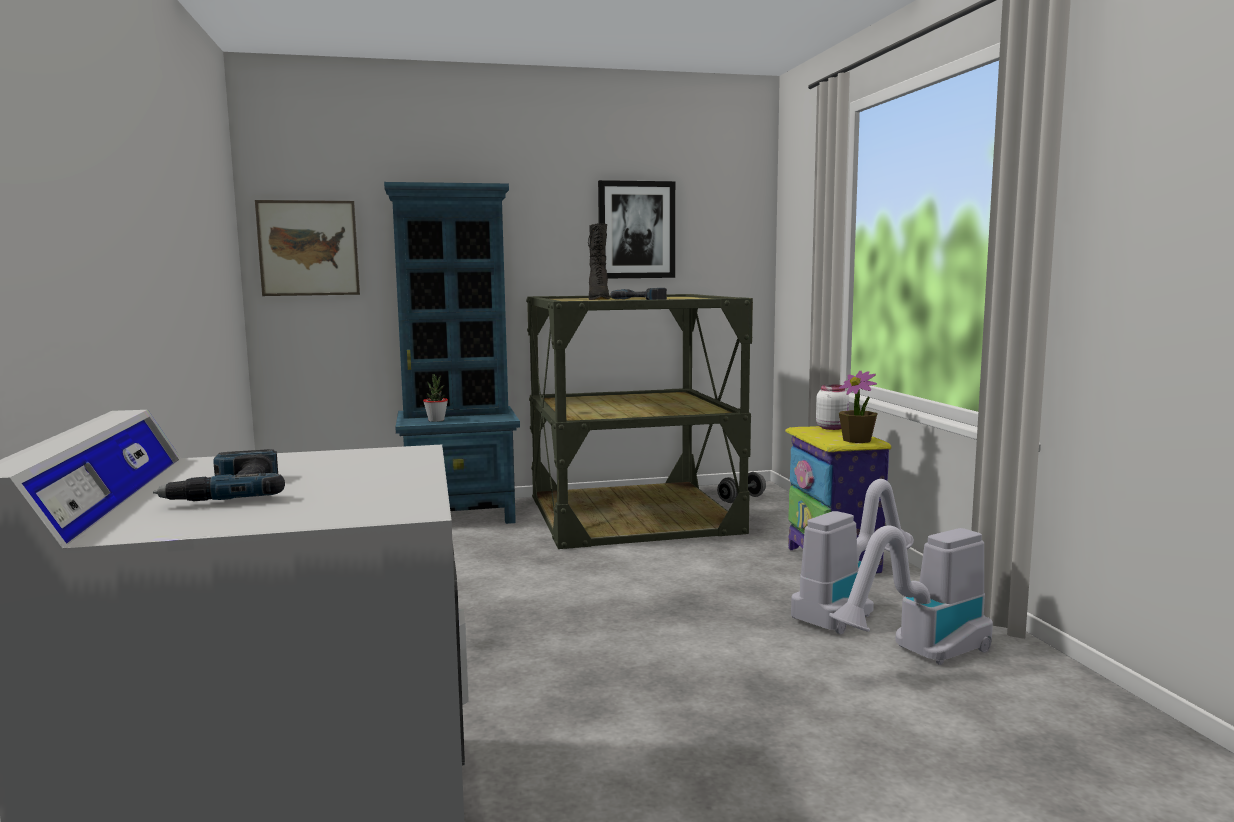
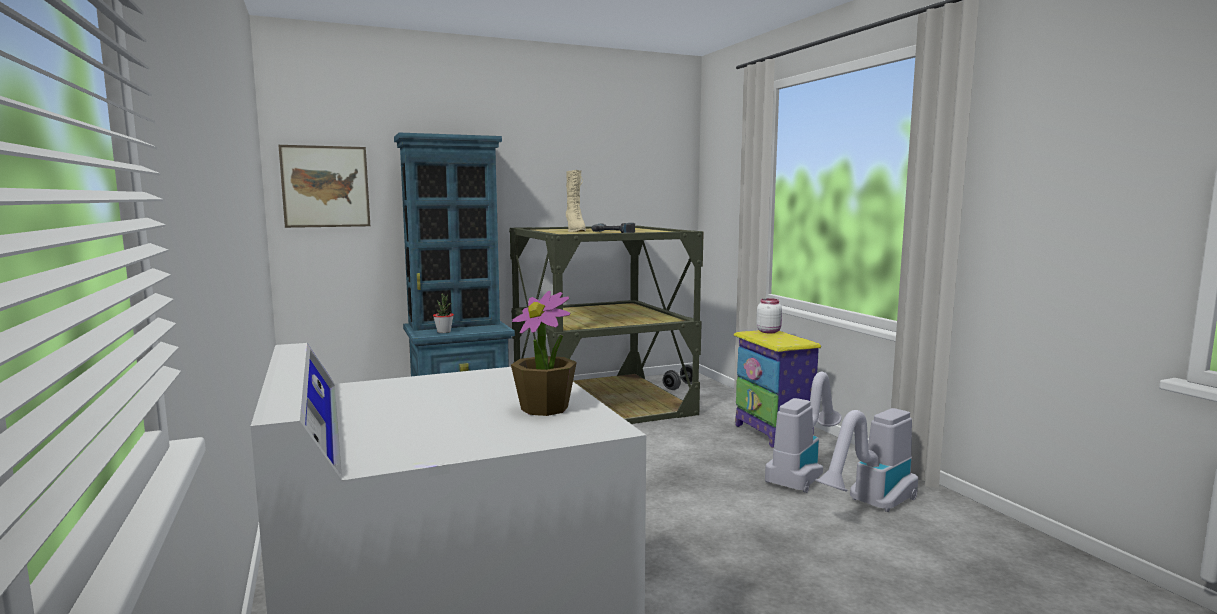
camera: 10 degrees left, 0 degrees up
power drill [153,449,285,501] -> none
black boot [588,223,610,300] -> beige boot [566,170,586,232]
picture [598,180,675,278] -> none
potted plant [839,371,878,443] -> potted plant moved to [511,291,577,416]

